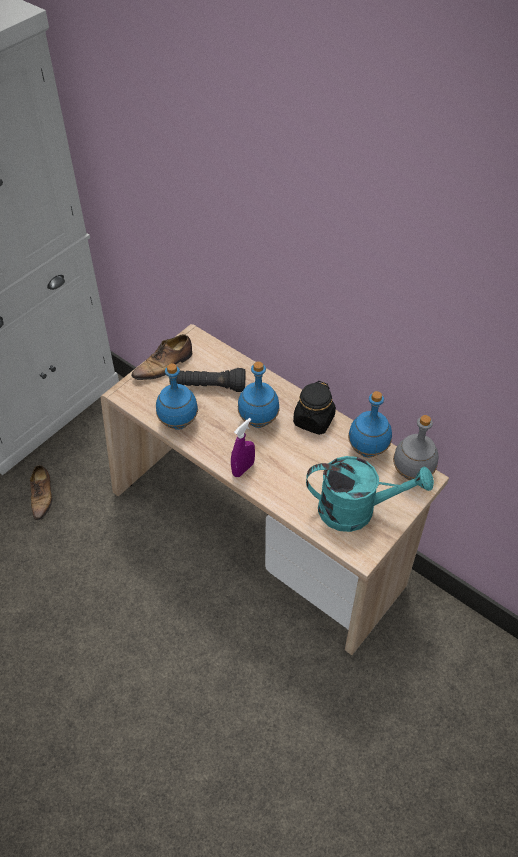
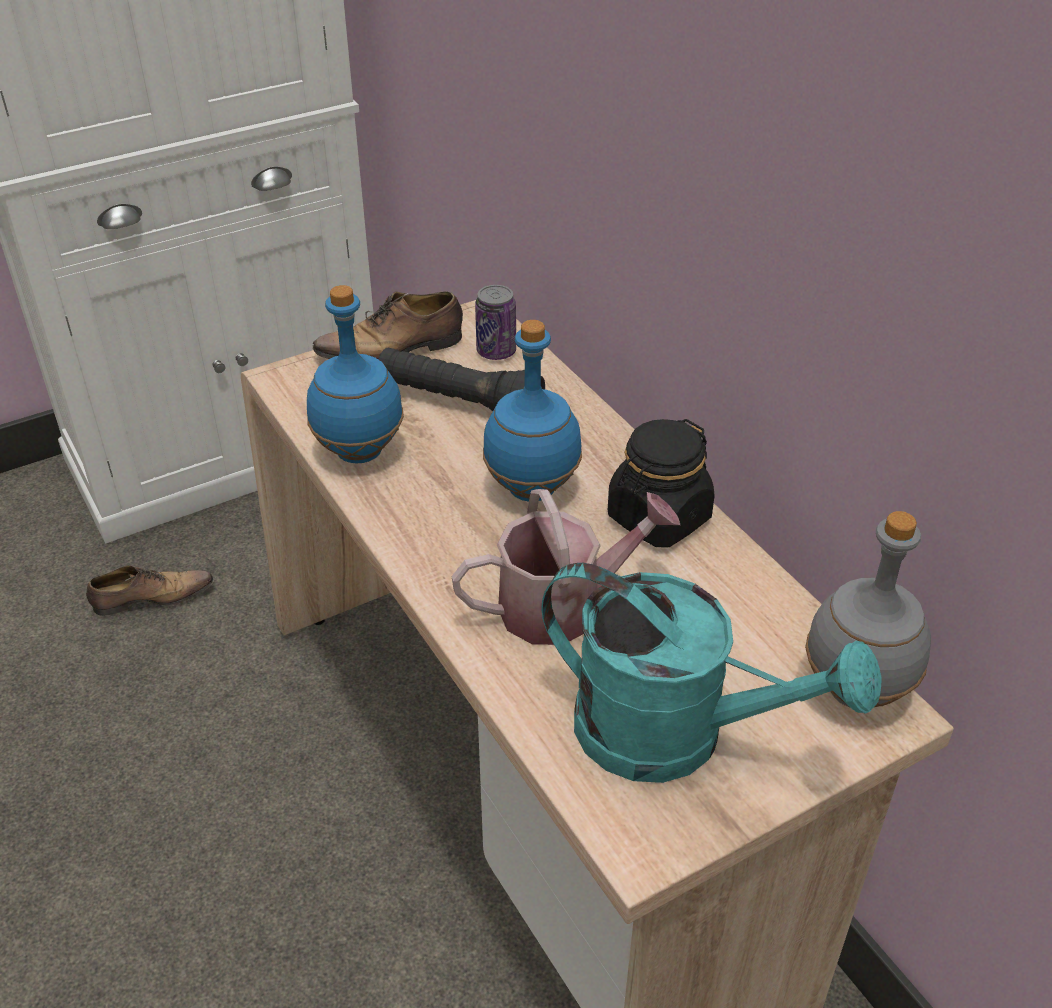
camera: 20 degrees right, 10 degrees down
shoe [30,465,52,521] -> shoe turned 120 degrees counterclockwise [86,565,214,616]
purple spray bottle [231,418,255,477] -> none
blue bottle [348,391,392,457] -> none
none -> watering can [451,489,680,645]
none -> can [475,285,516,360]

